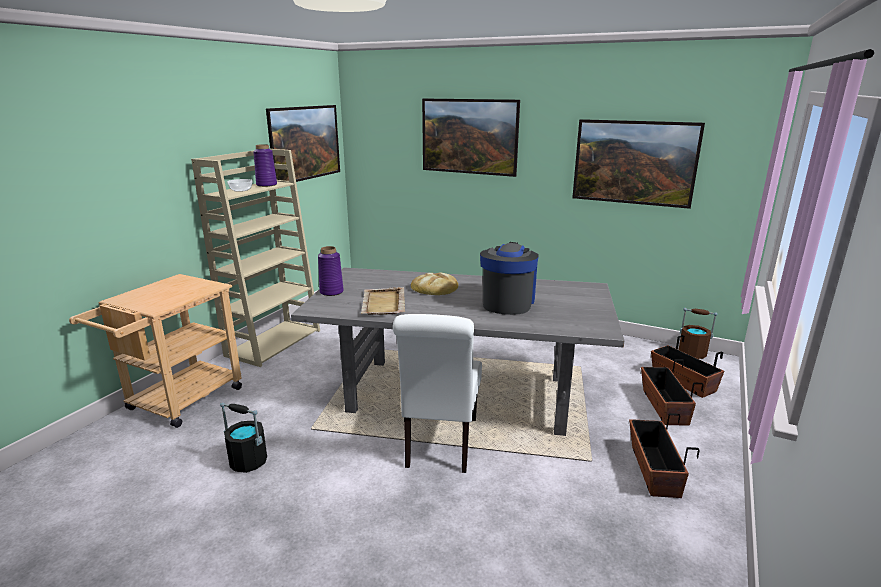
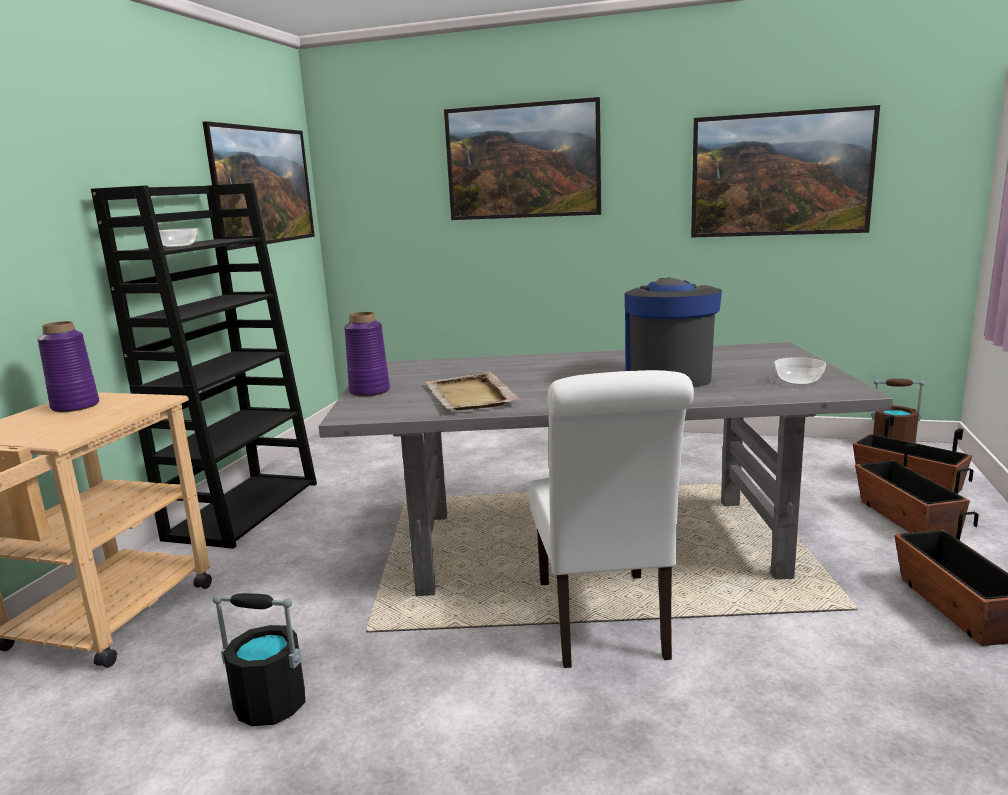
camera: 10 degrees left, 5 degrees down
beige bookcase [191,149,320,367] -> black bookcase [91,183,317,549]
purple vase [253,144,277,187] -> purple vase moved to [37,321,99,412]
bread [411,273,458,295] -> none
none -> bowl [774,357,826,385]

